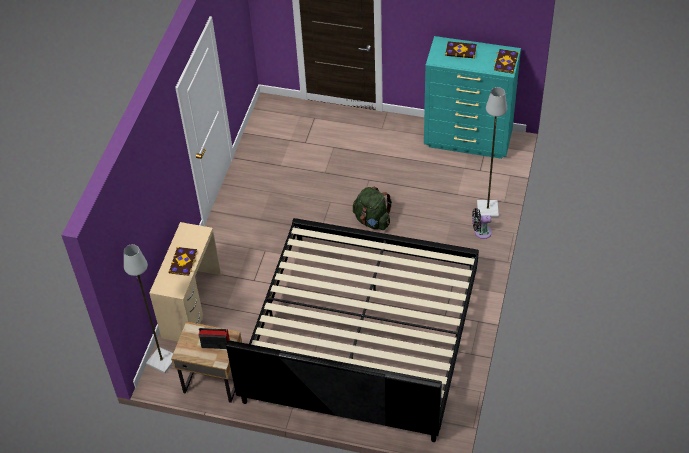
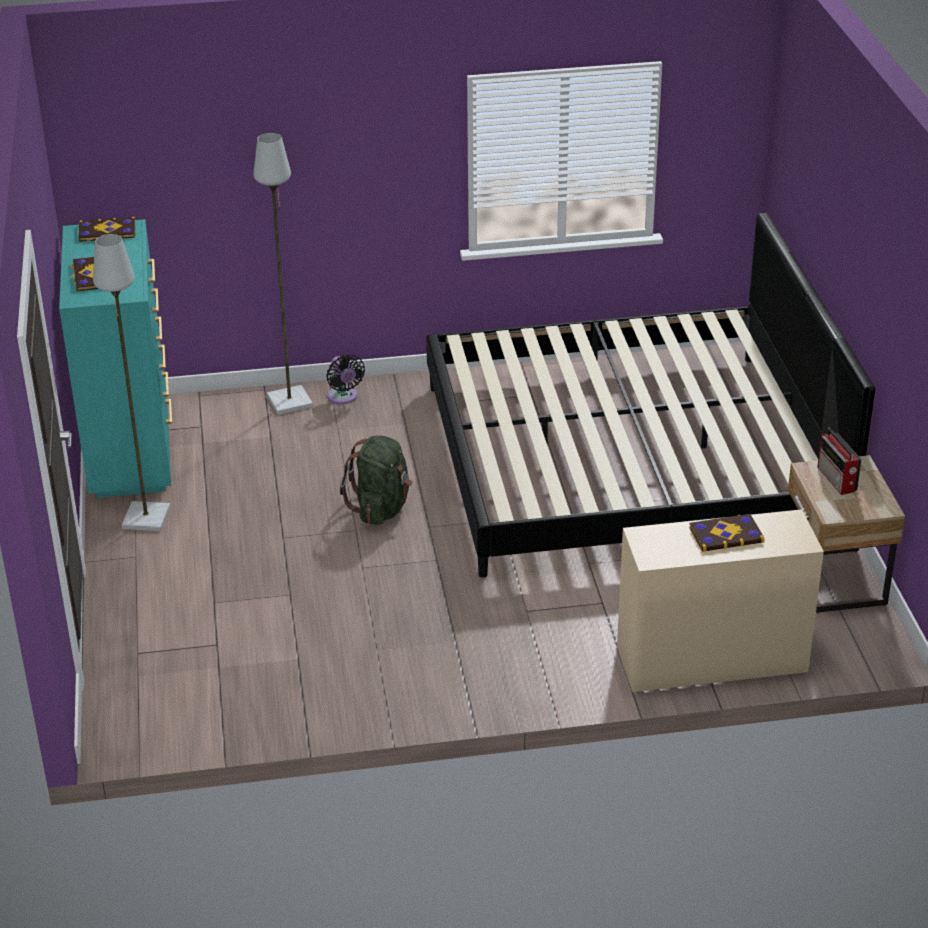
camera: 115 degrees left, 15 degrees down
grey floor lamp [124,244,173,373] -> grey floor lamp moved to [93,234,170,531]

